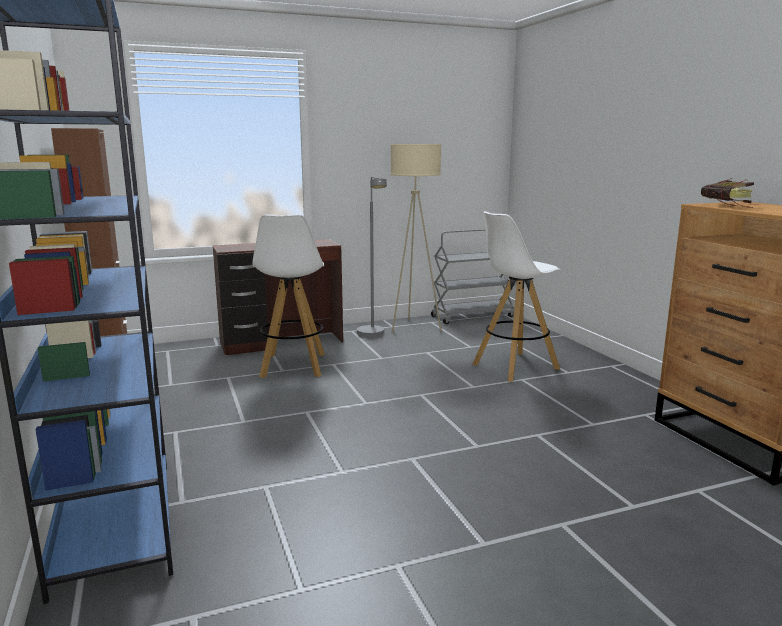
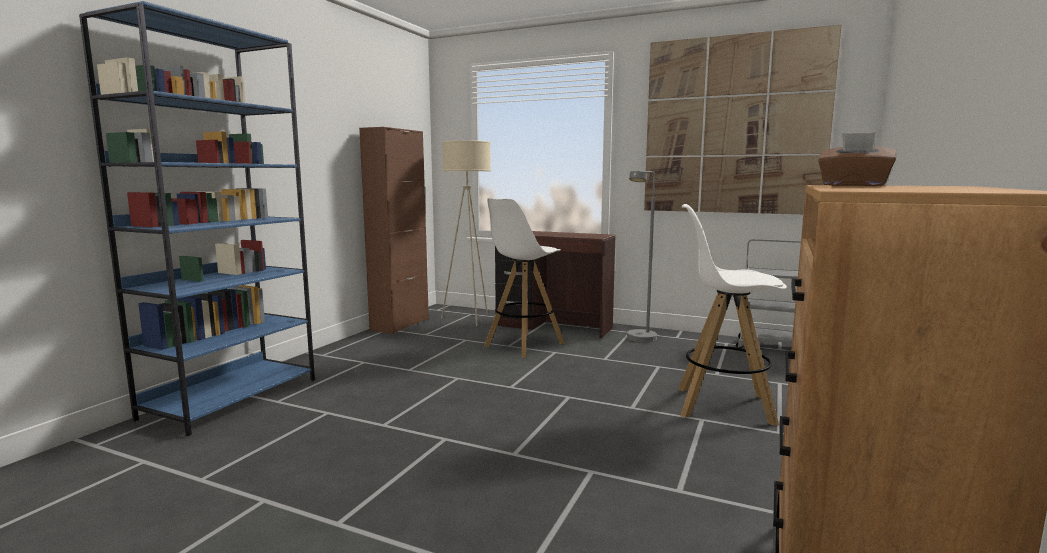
camera: 45 degrees right, 5 degrees down
beige floor lamp [390,144,442,333] -> beige floor lamp moved to [441,140,491,326]
book [701,178,754,208] -> brown tissue box [818,132,897,186]
none -> picture [644,25,841,214]

